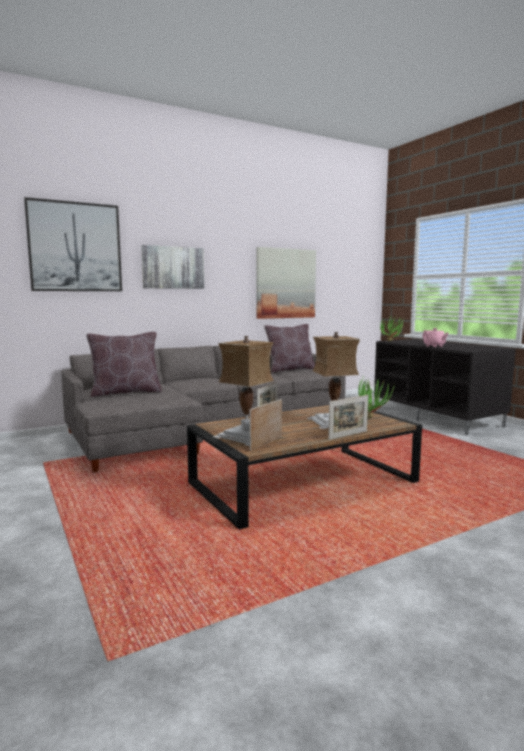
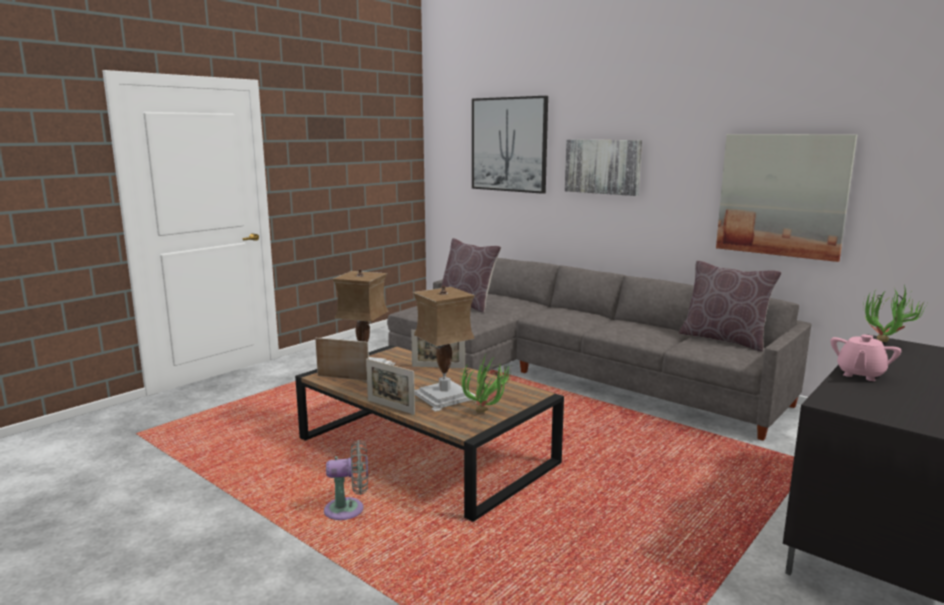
camera: 70 degrees right, 5 degrees up
none -> grey fan [324,440,368,520]

